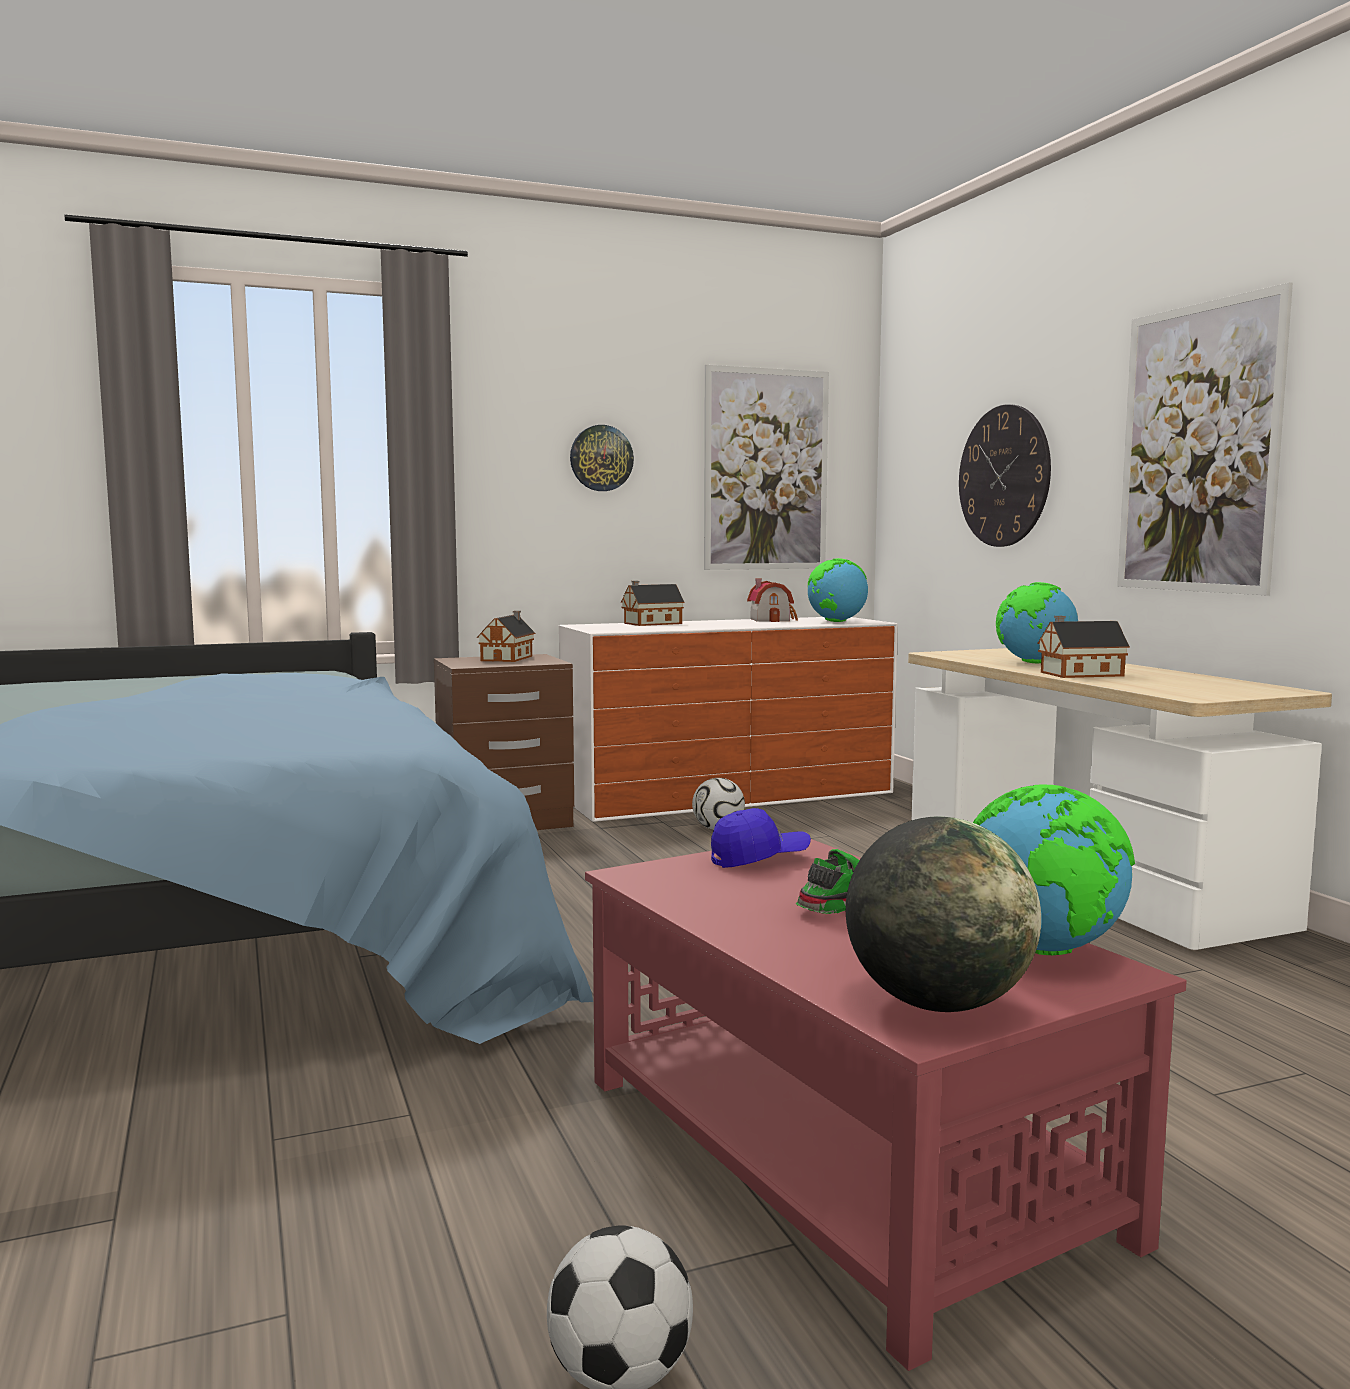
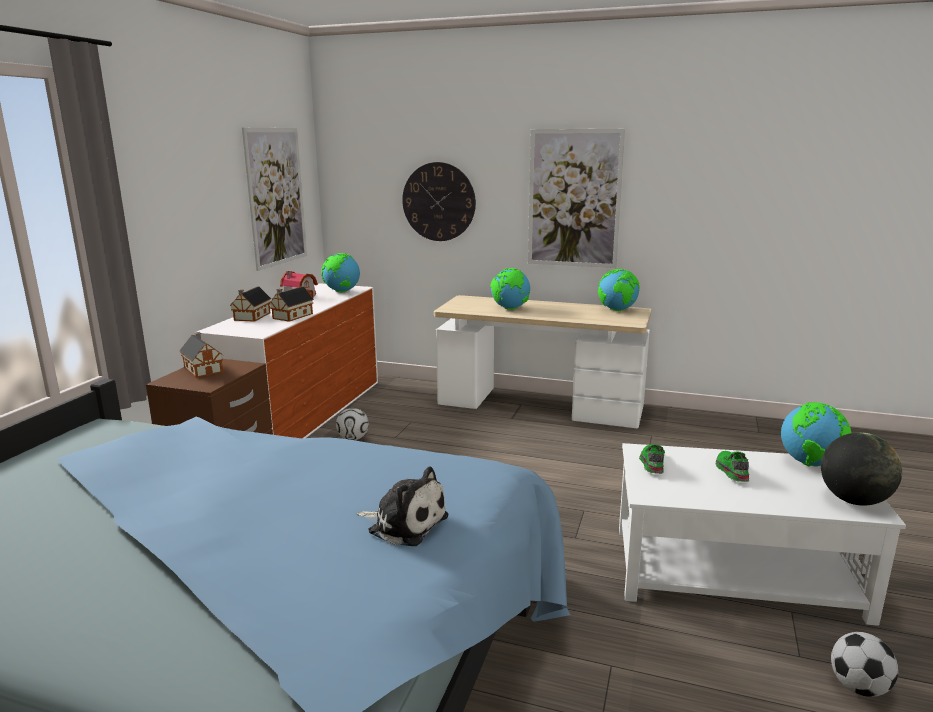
camera: 50 degrees left, 10 degrees up
wall clock [570,425,634,491] -> none
red coffee table [585,839,1187,1371] -> white coffee table [619,443,906,626]
blue cap [711,808,811,868] -> green shoe [639,444,665,474]
toy house [1037,616,1130,678] -> toy house moved to [269,286,314,322]
none -> plush toy [357,467,448,546]
none -> globe [598,269,640,311]

